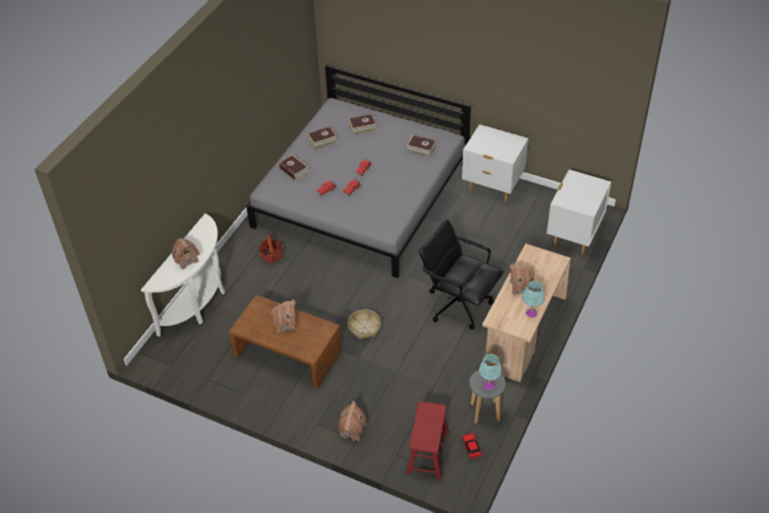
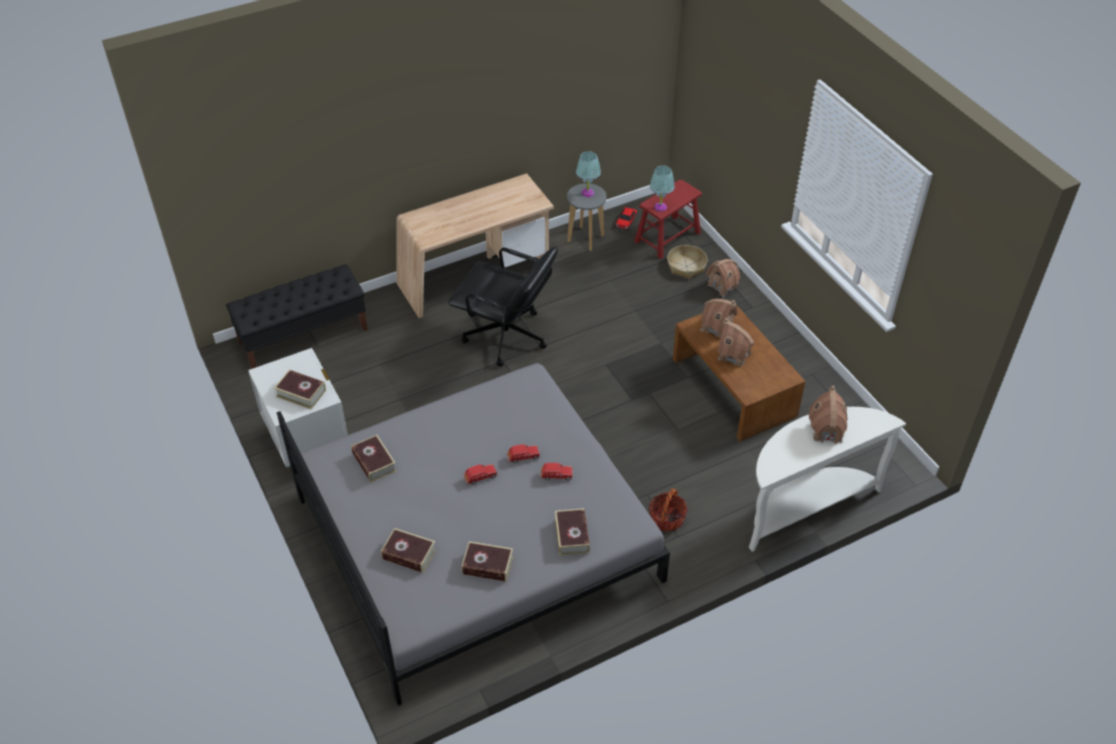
camera: 145 degrees left, 0 degrees up
basket [348,309,381,339] -> basket moved to [667,245,708,279]
black office chair [419,219,504,330] -> black office chair turned 45 degrees counterclockwise [448,247,558,366]
toy house [509,264,535,295] -> toy house moved to [700,299,738,338]
turquoise table lamp [522,281,545,317] -> turquoise table lamp moved to [650,166,675,211]
white nightstand [547,169,611,255] -> black bench [226,264,368,369]
none -> book [274,370,326,409]

